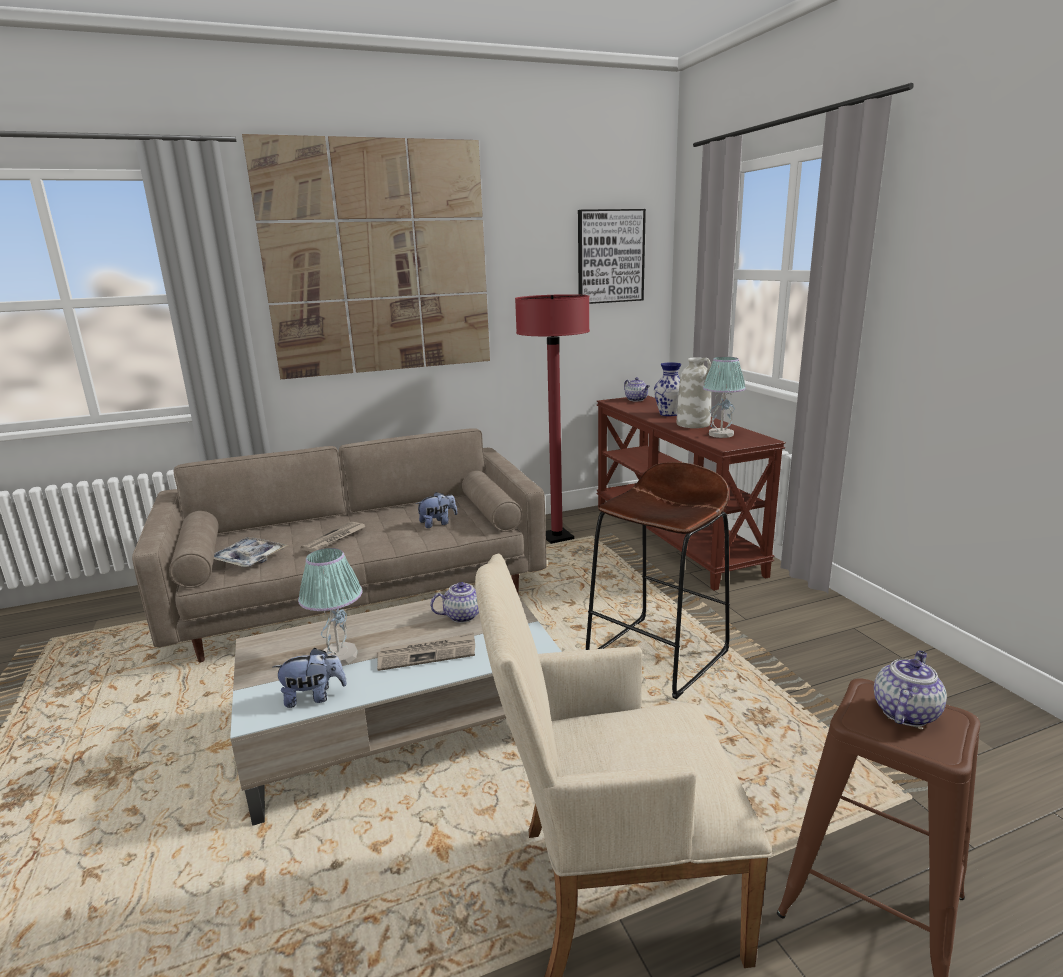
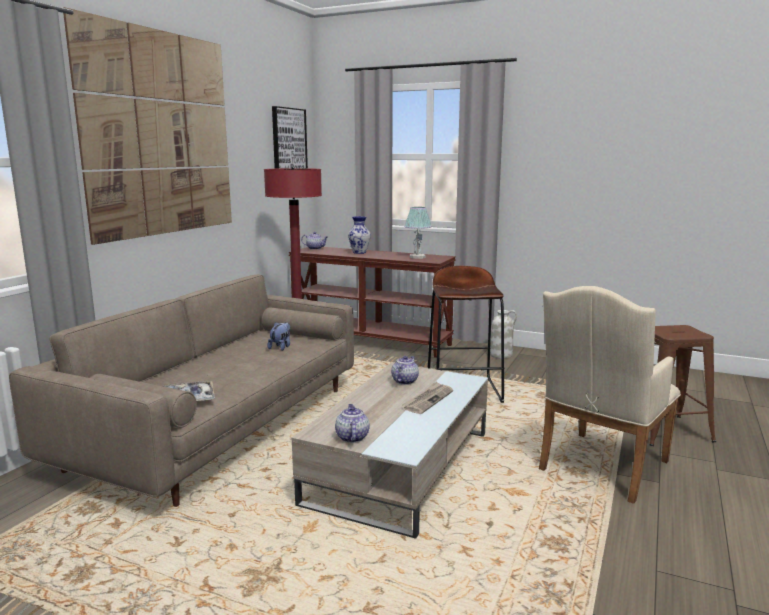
camera: 45 degrees left, 5 degrees down
plush toy [273,648,347,708] -> none
table lamp [298,548,363,665] -> none
newspaper [300,522,366,552] -> none
white vase [677,357,711,428] -> white vase moved to [490,310,517,359]
teapot [874,650,947,727] -> teapot moved to [335,404,370,443]

